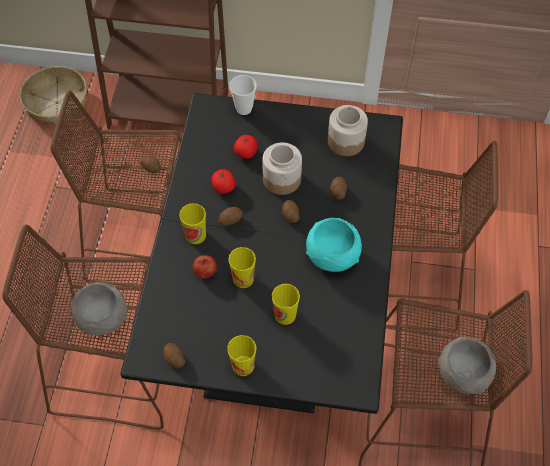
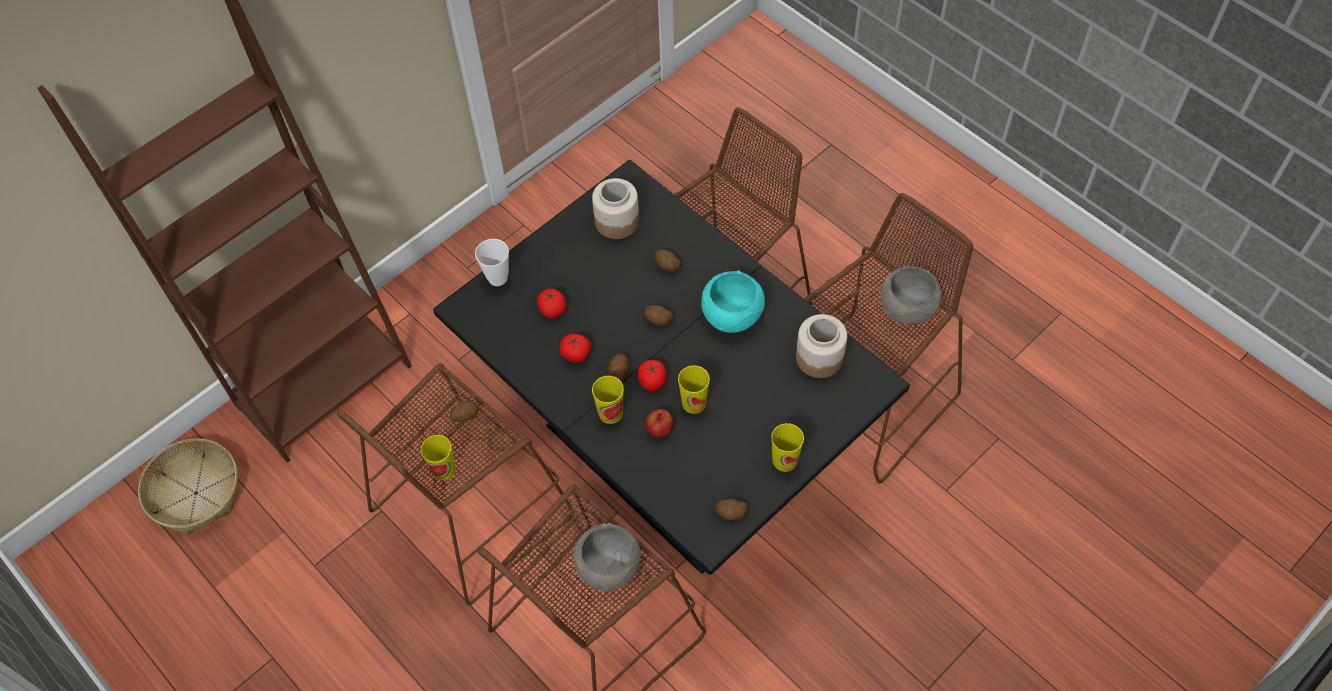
camera: 50 degrees left, 0 degrees up
jar [262,143,302,195] -> jar moved to [796,314,847,378]
cup [272,284,300,325] -> cup moved to [421,435,456,481]
none -> tomato [638,360,667,391]

